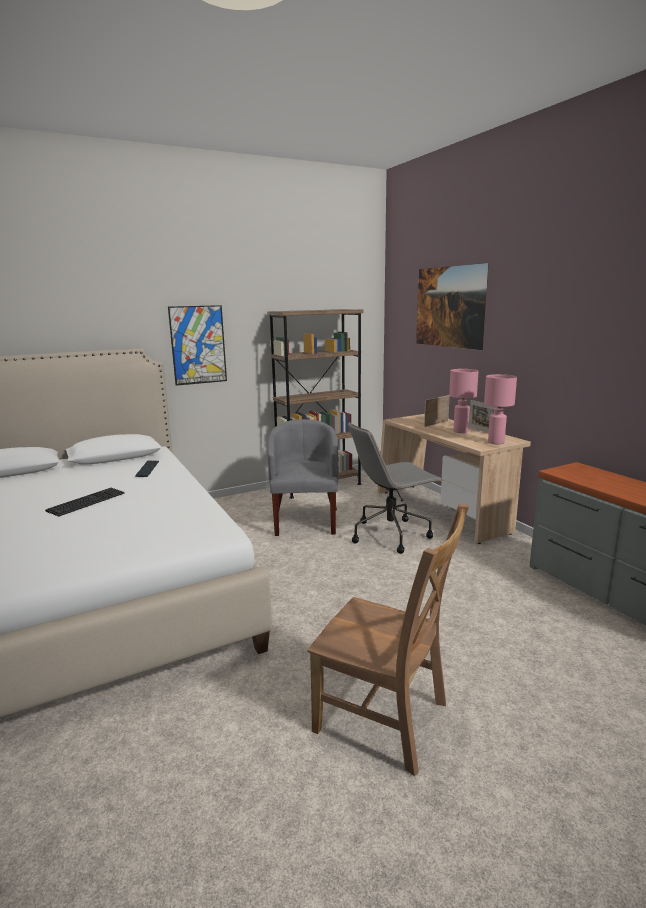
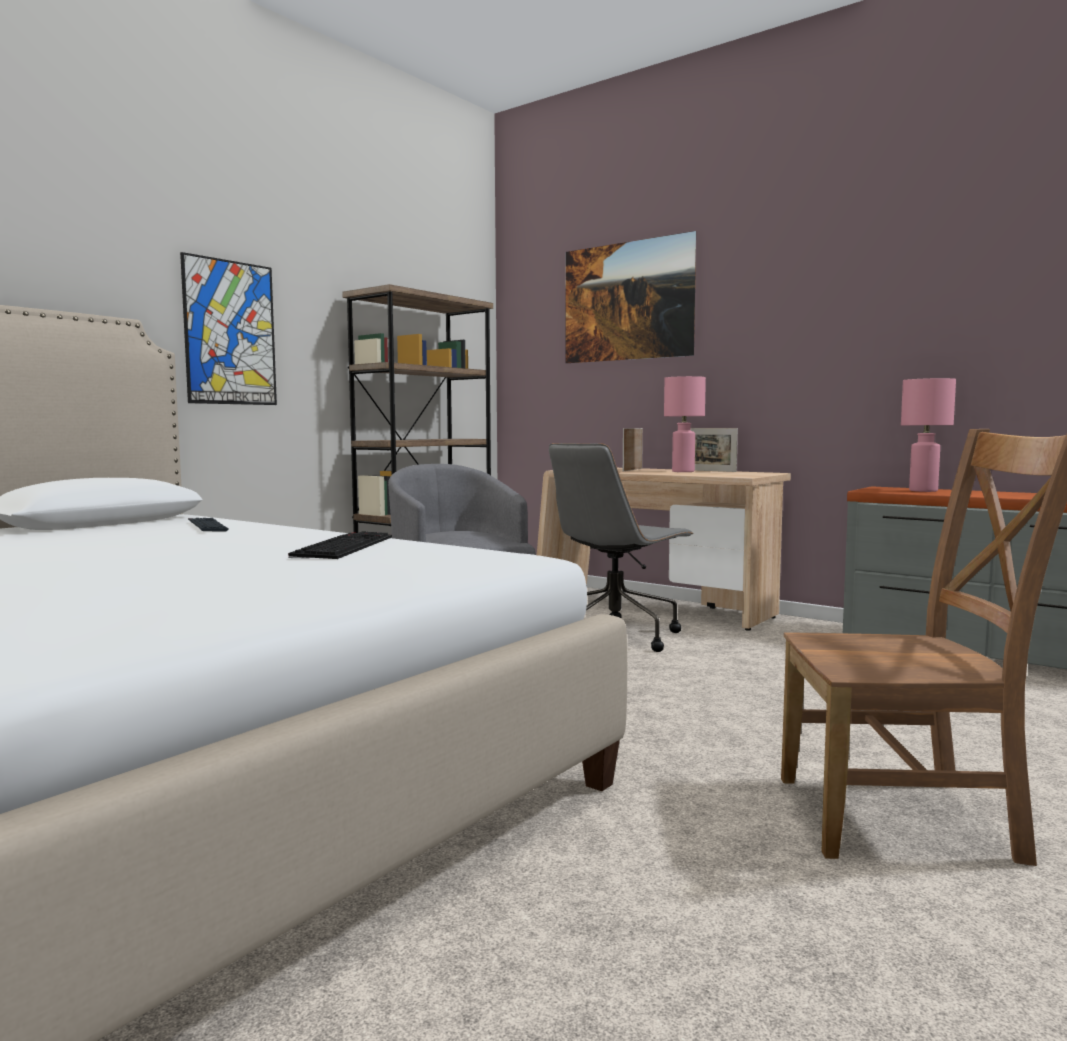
camera: 25 degrees left, 10 degrees down
keyboard [45,488,125,517] -> keyboard moved to [288,532,392,559]
pink table lamp [484,374,517,445] -> pink table lamp moved to [901,378,956,492]

